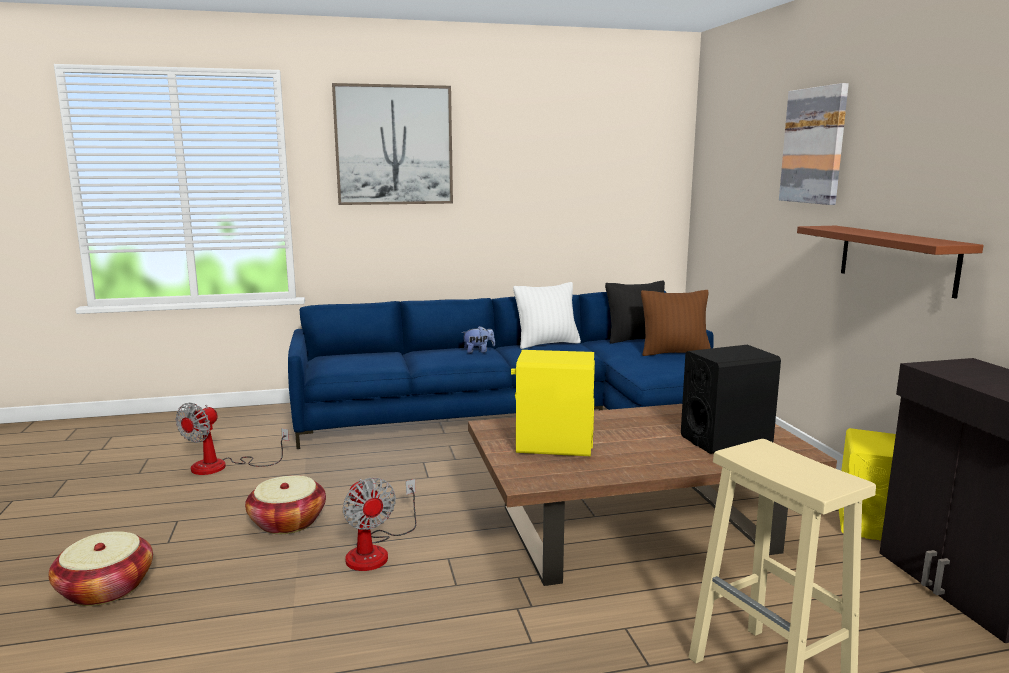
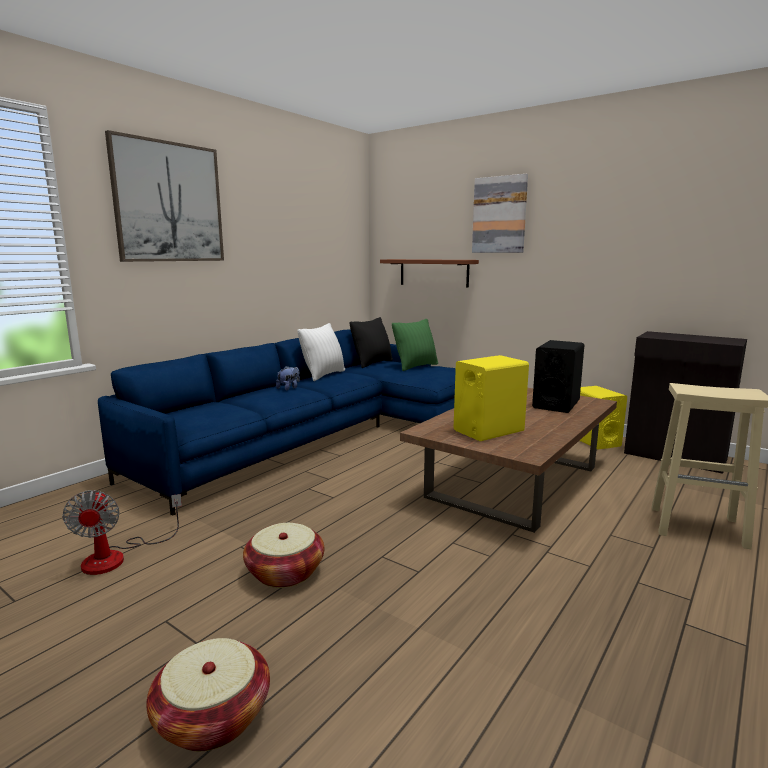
camera: 40 degrees left, 0 degrees up
fan [342,478,417,571] -> none
brown pillow [641,290,711,356] -> green pillow [392,319,438,371]
brown shelf [797,226,983,299] -> brown shelf moved to [380,259,479,287]

